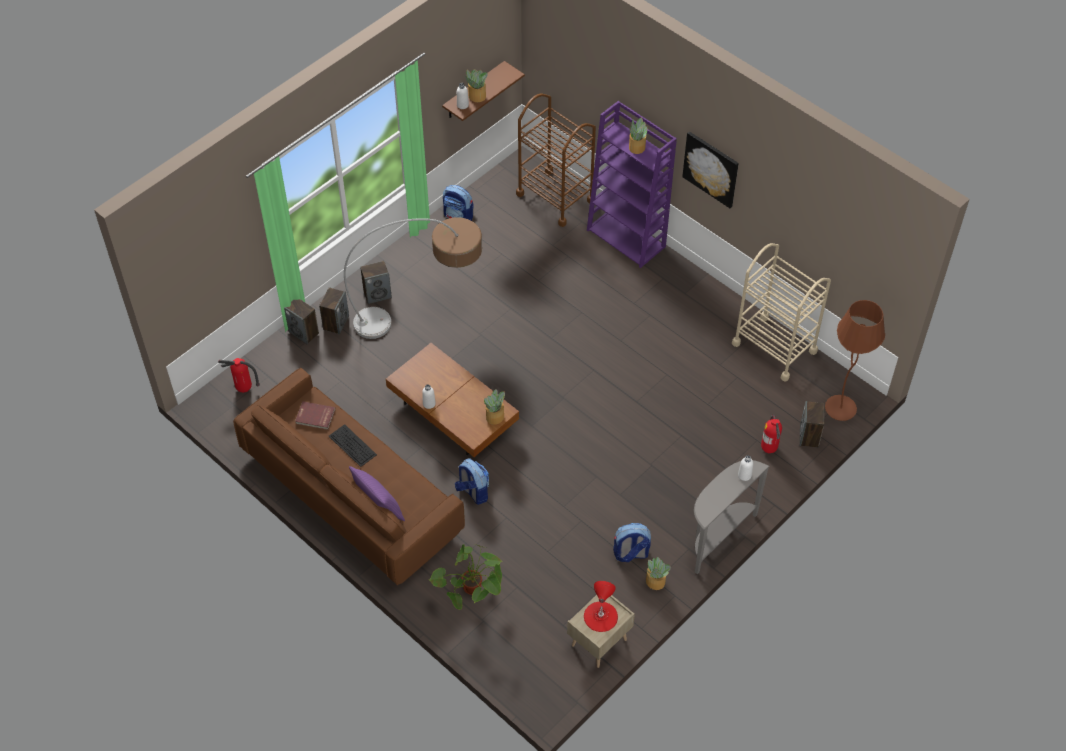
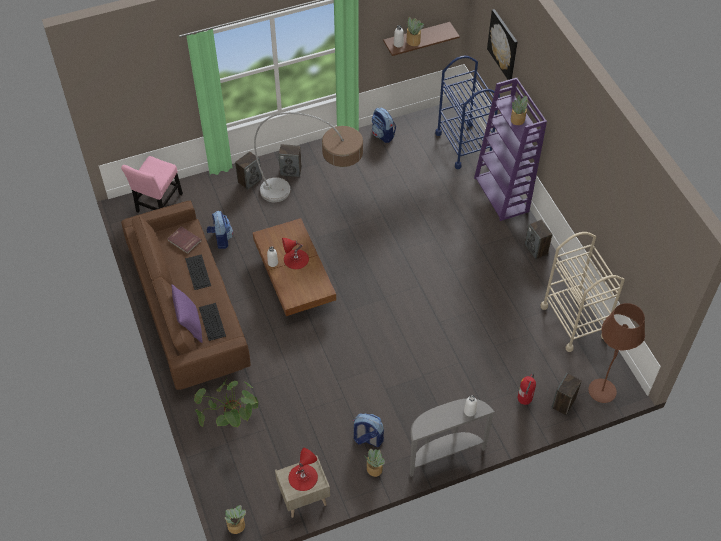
camera: 25 degrees right, 0 degrees up
fire extinguisher [218,358,260,393] -> pink chair [121,156,183,213]
speaker [284,299,319,344] -> speaker moved to [525,220,553,260]
backpack [455,458,489,505] -> backpack moved to [207,211,233,249]
potted plant [484,389,505,425] -> potted plant moved to [225,505,246,534]
brown cart [516,93,596,227] -> blue cart [435,55,500,169]
picture [682,131,739,208] -> picture moved to [487,9,518,80]
none -> keyboard [199,303,226,341]
none -> red table lamp [282,238,309,269]

